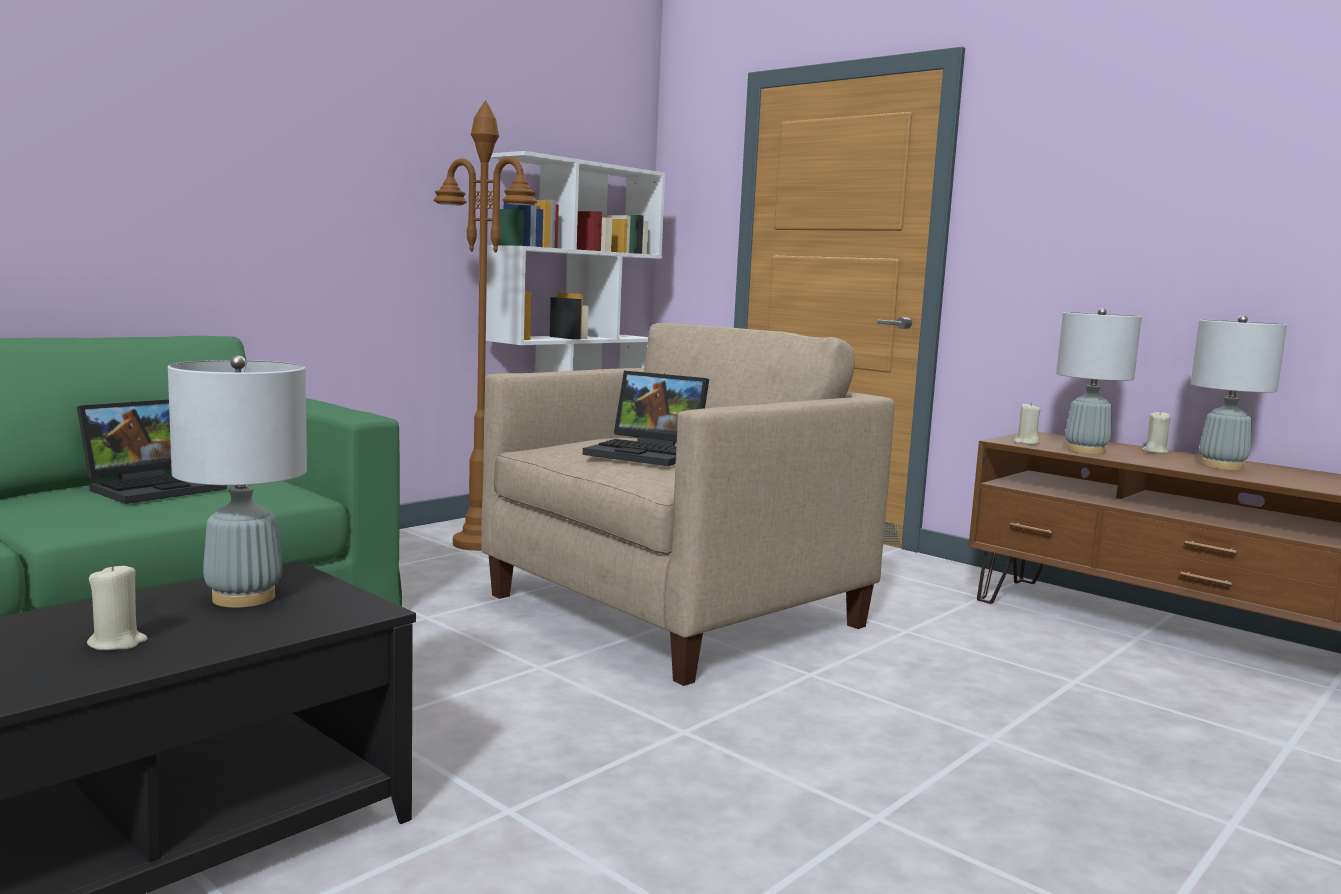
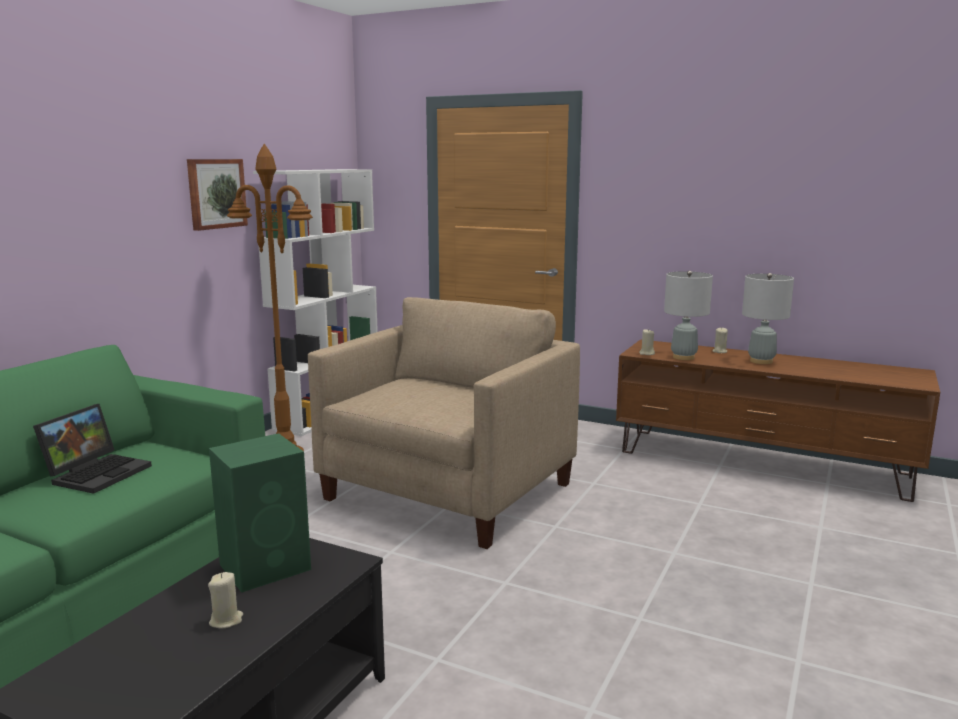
camera: 15 degrees left, 5 degrees up
grey table lamp [168,355,307,608] -> green speaker [209,433,311,593]
laptop [583,371,709,466] -> none
none -> picture [187,159,248,231]

